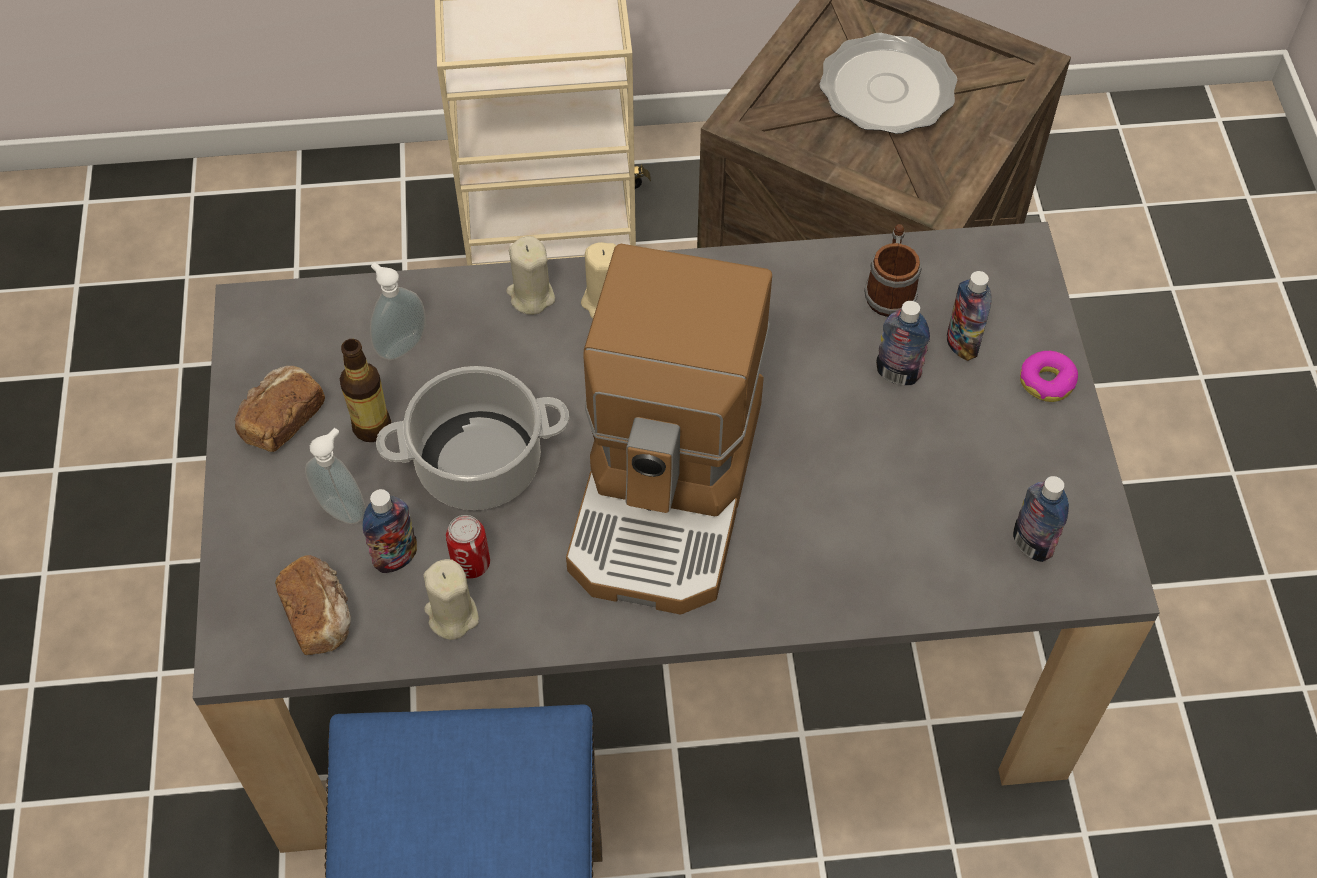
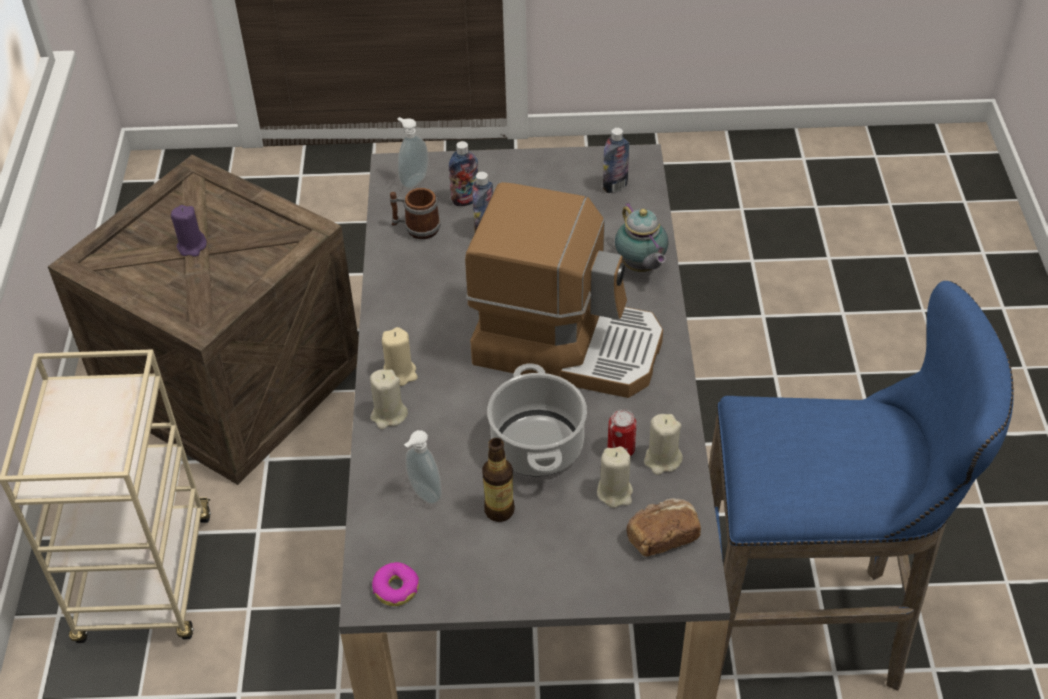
camera: 85 degrees left, 10 degrees down
bread [235,366,325,452] -> none
soap dispenser [305,428,366,524] -> soap dispenser moved to [398,117,429,188]
bottle [363,489,417,573] -> beige candle [597,446,633,508]
plate [819,33,957,134] -> purple candle [171,205,207,257]
donut [1020,351,1078,402] -> donut moved to [372,562,419,606]
none -> teapot [615,203,668,272]

